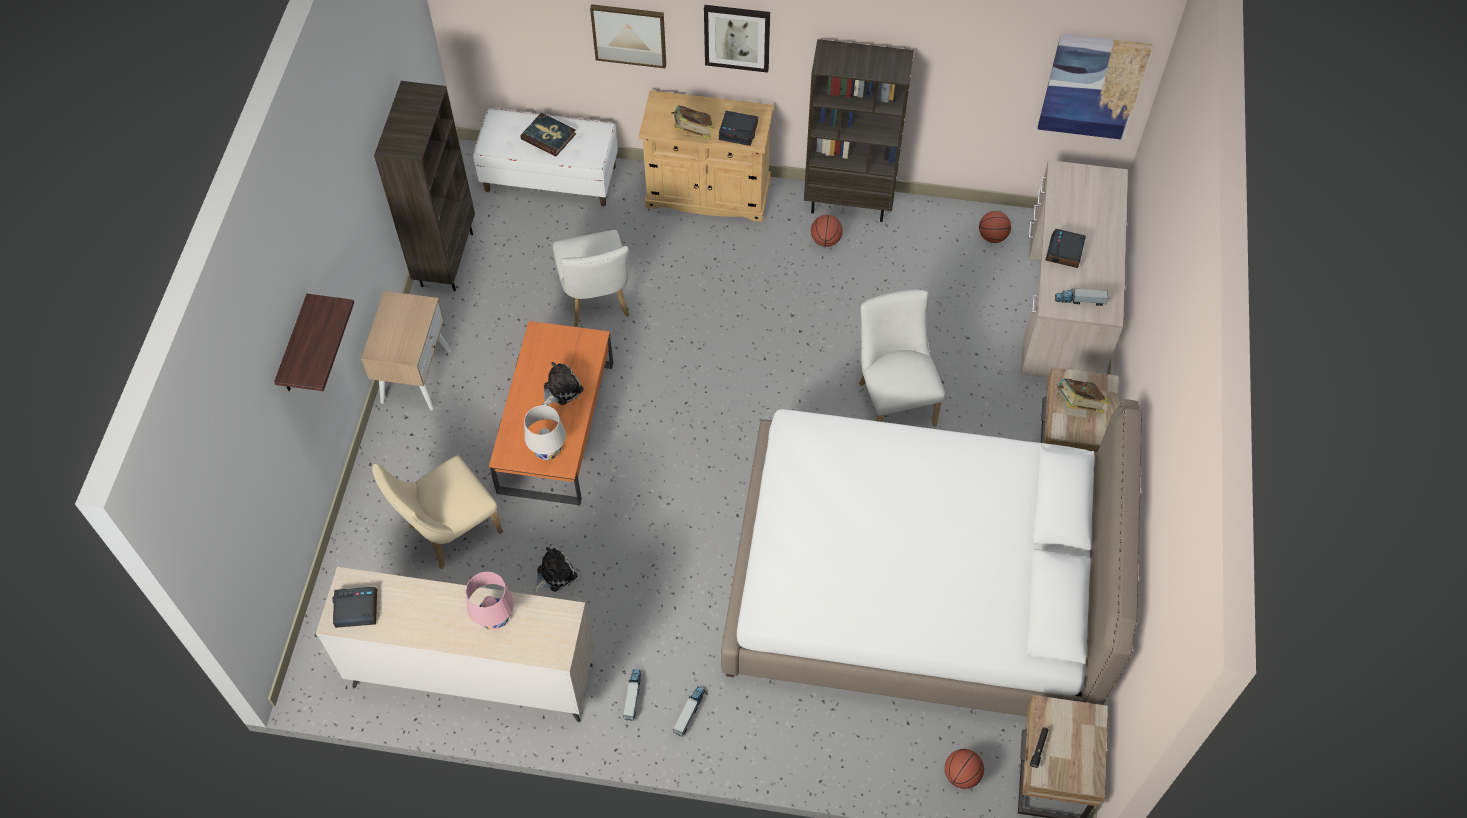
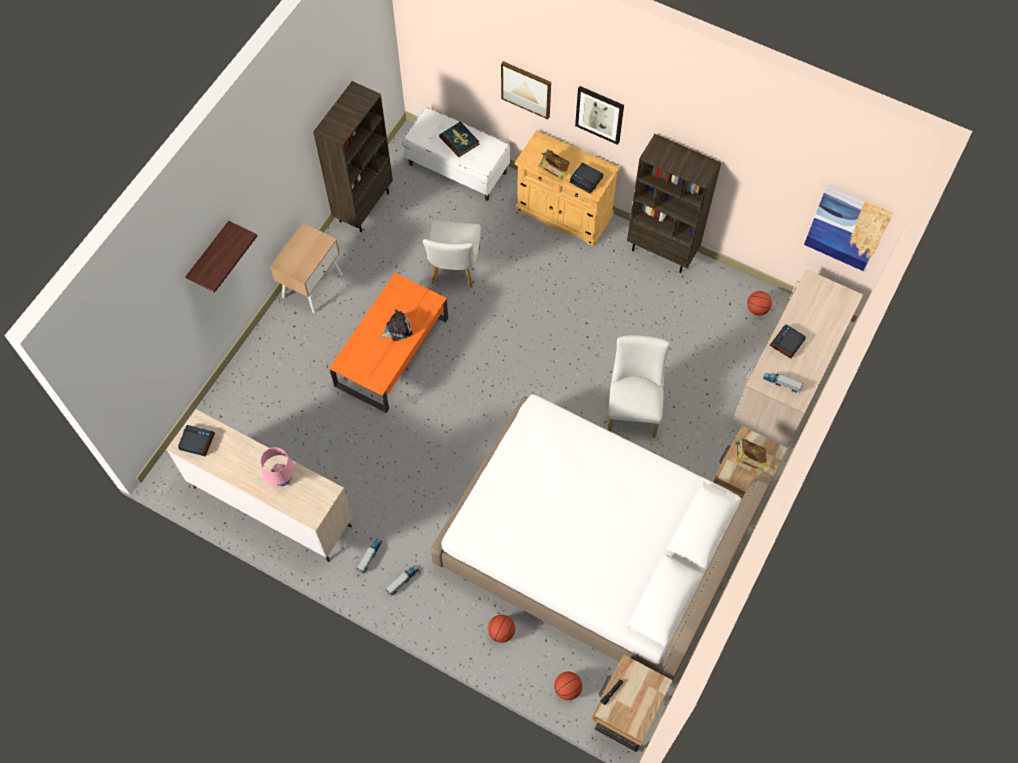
camera: 20 degrees right, 5 degrees up
beige chair [372,456,503,569] -> none
white table lamp [524,405,566,460] -> none
plush toy [533,547,578,592] -> none
basketball [811,215,843,247] -> basketball moved to [488,615,515,643]

